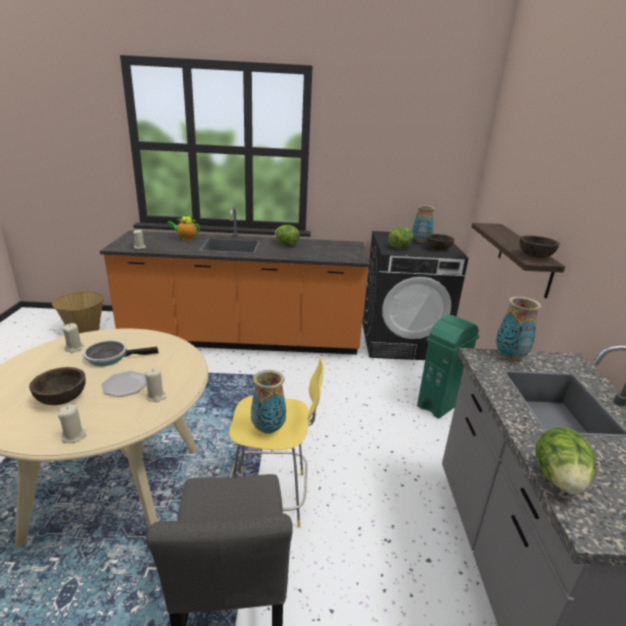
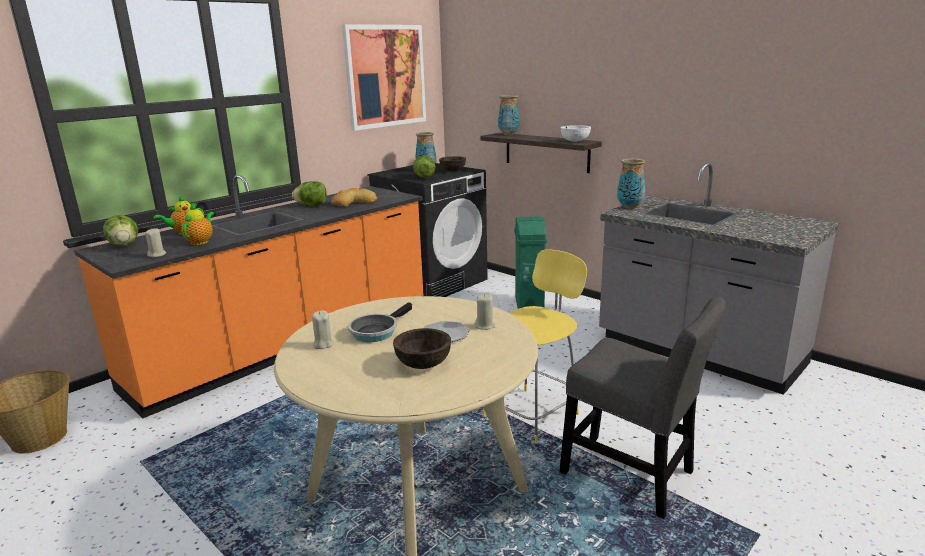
camera: 45 degrees left, 5 degrees down
beige candle [58,405,87,443] -> none
vase [251,370,286,434] -> vase moved to [498,95,520,135]
brown bowl [519,236,560,258] -> white bowl [560,125,591,142]
lettuce [536,427,596,494] -> lettuce moved to [103,215,138,246]
none -> teapot [181,203,214,245]
none -> bread [331,188,377,207]
none -> picture [342,24,426,131]

